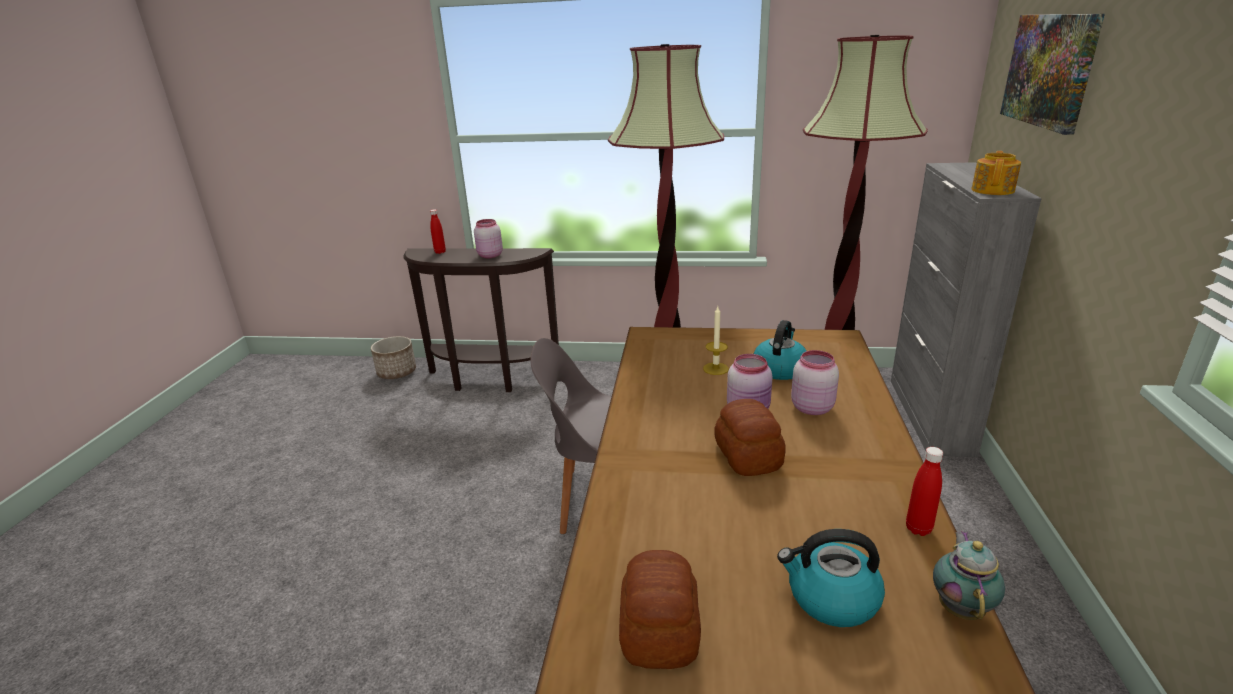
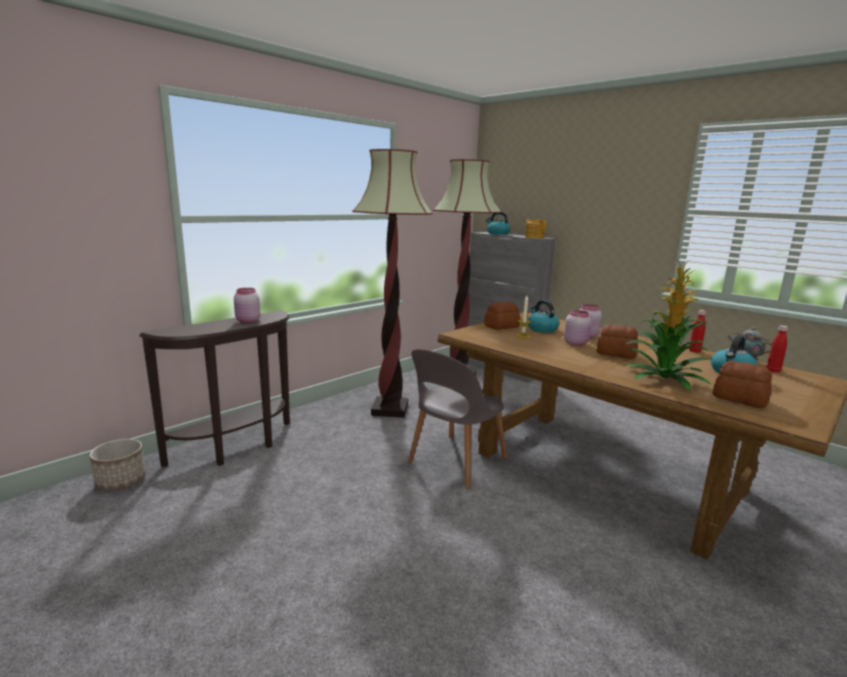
camera: 55 degrees left, 10 degrees down
red bottle [430,209,446,254] -> red bottle moved to [766,325,788,373]
picture [1000,14,1105,135] -> none
none -> bread [484,302,520,330]
none -> kettle [486,212,510,235]
none -> potted plant [626,260,712,390]

